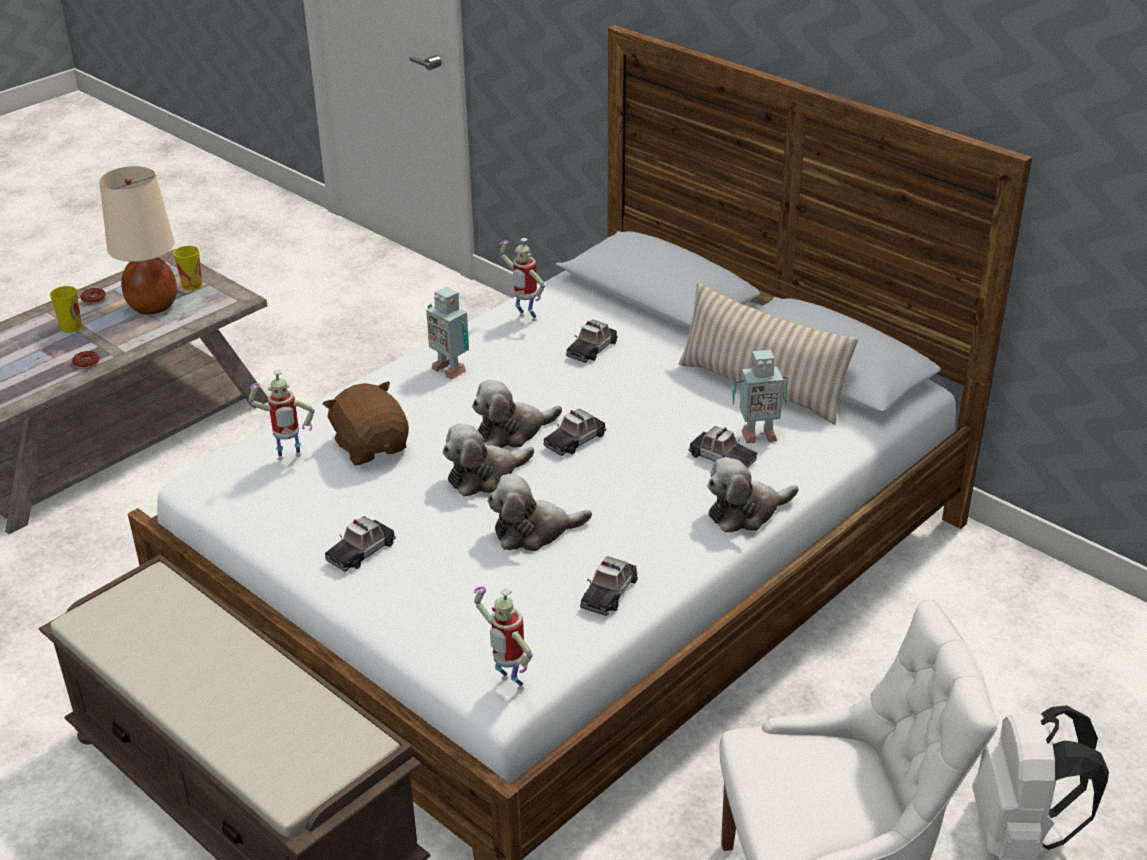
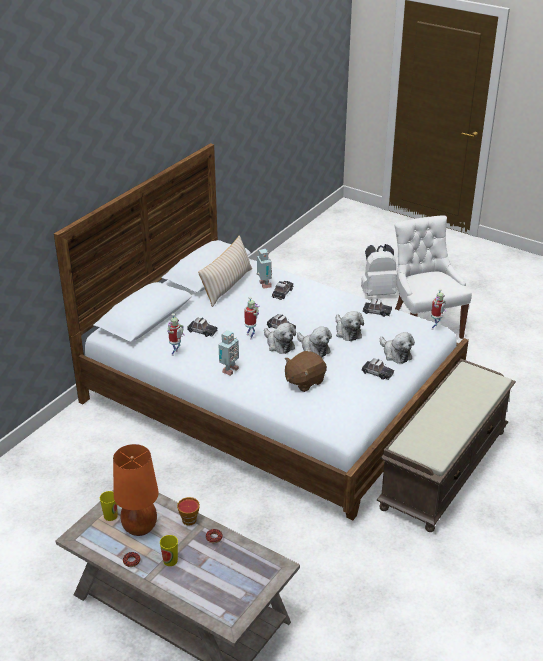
camera: 100 degrees left, 0 degrees up
beige table lamp [99,166,177,314] -> orange table lamp [113,444,159,536]
toy robot [248,370,315,460] -> toy robot moved to [244,297,259,340]
plush toy [707,457,798,533] -> plush toy moved to [380,332,415,364]
none -> cup [177,497,200,526]

